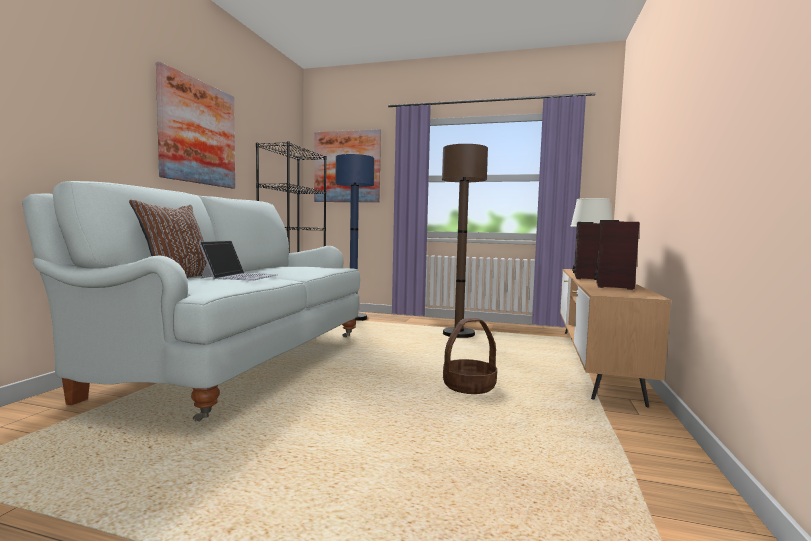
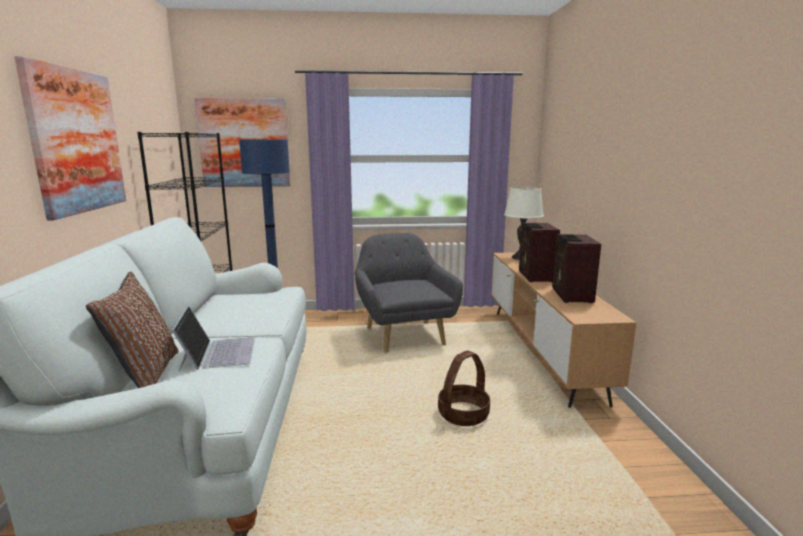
camera: 20 degrees left, 10 degrees up
brown floor lamp [442,144,488,338] -> grey armchair [355,233,463,353]

